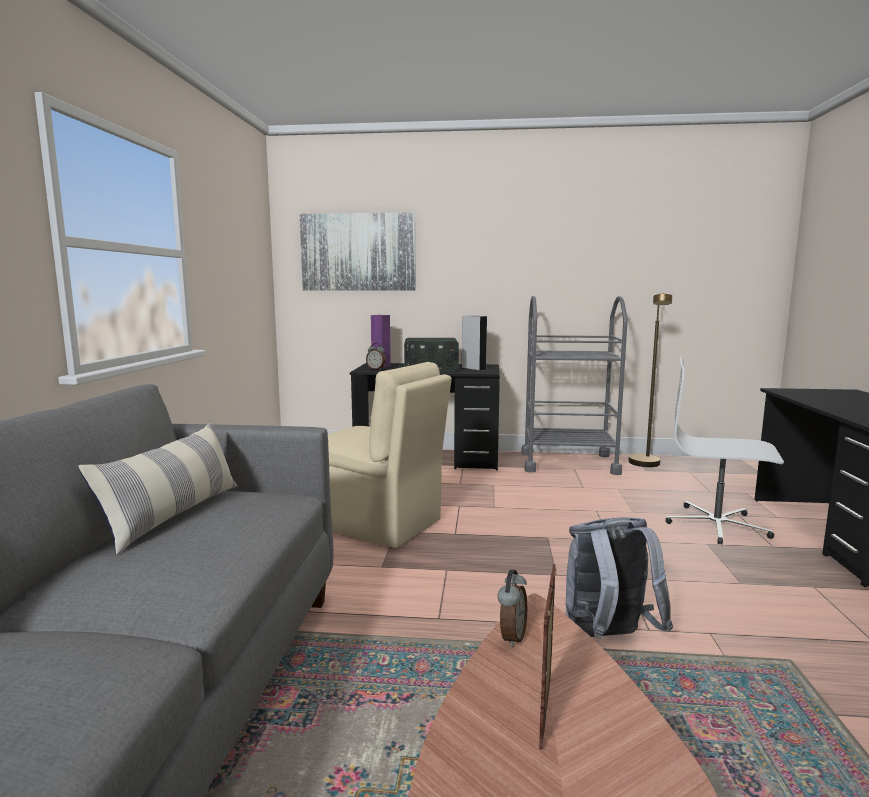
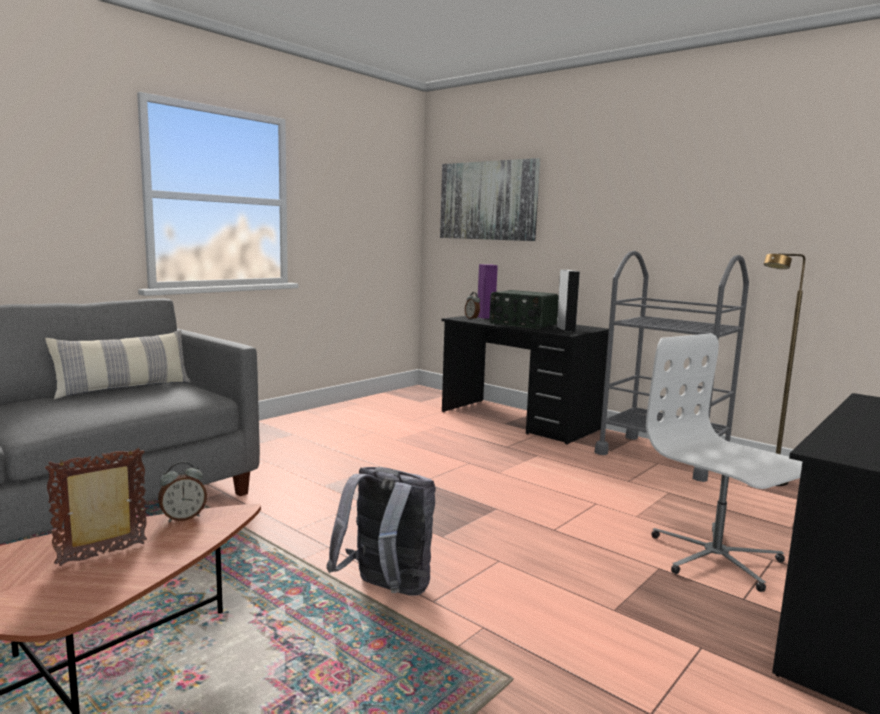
camera: 35 degrees right, 0 degrees up
beige chair [328,362,452,548] -> none

